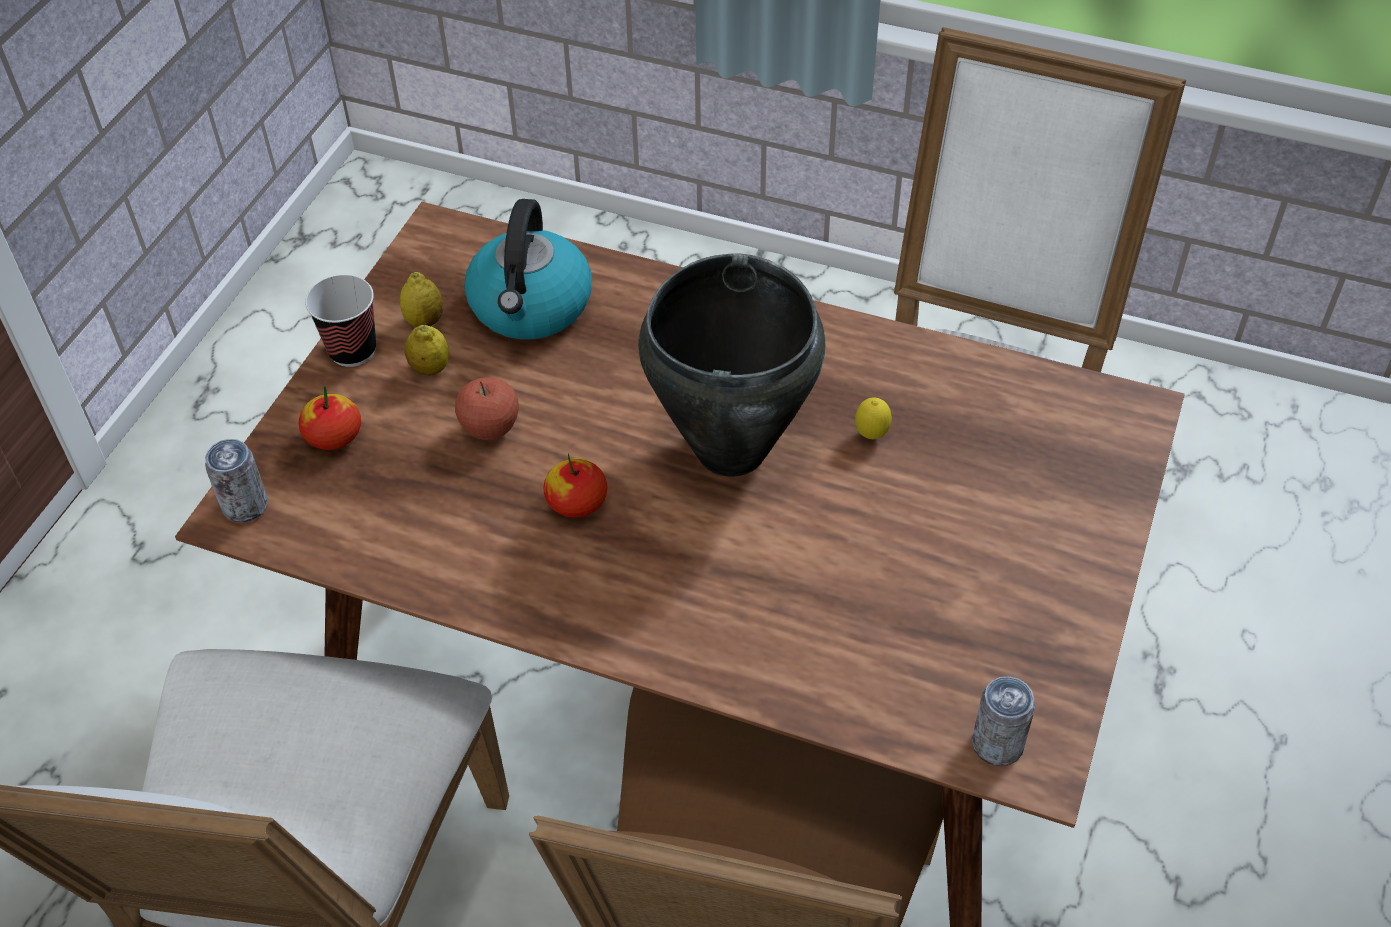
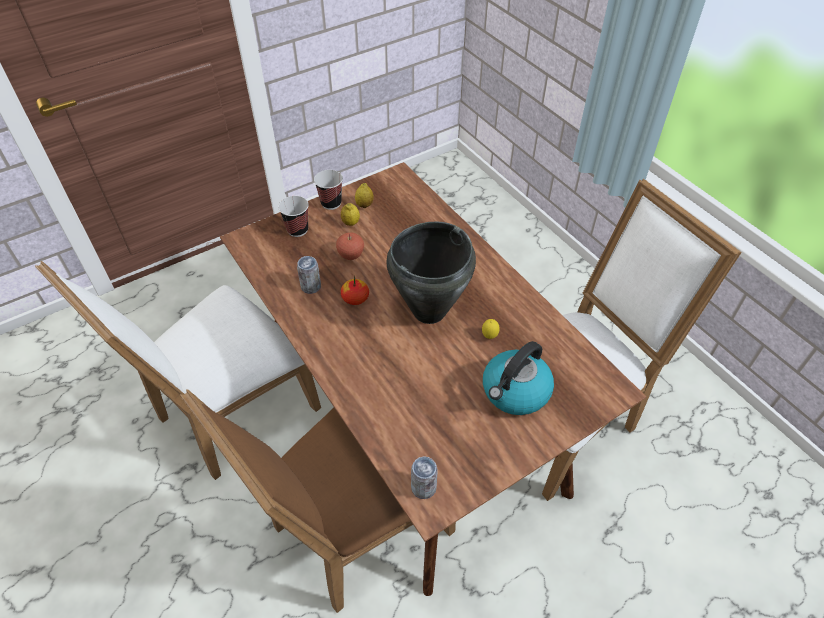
camera: 35 degrees right, 0 degrees up
can [205,439,268,523] -> can moved to [297,256,321,294]
apple [299,386,361,450] -> cup [278,196,309,237]
kettle [464,199,592,340] -> kettle moved to [483,341,554,415]

